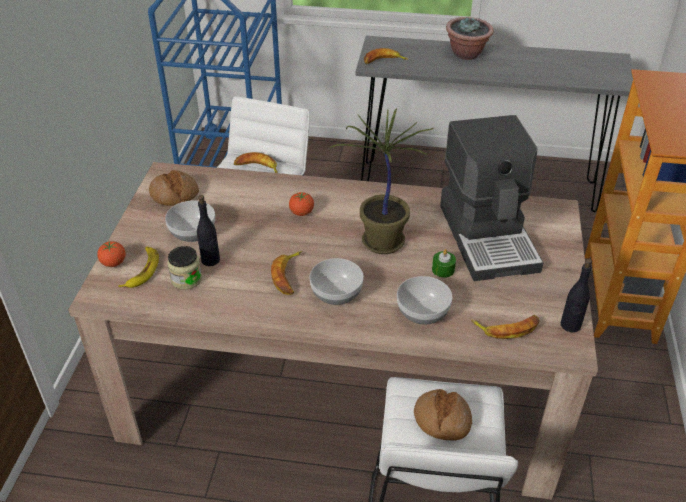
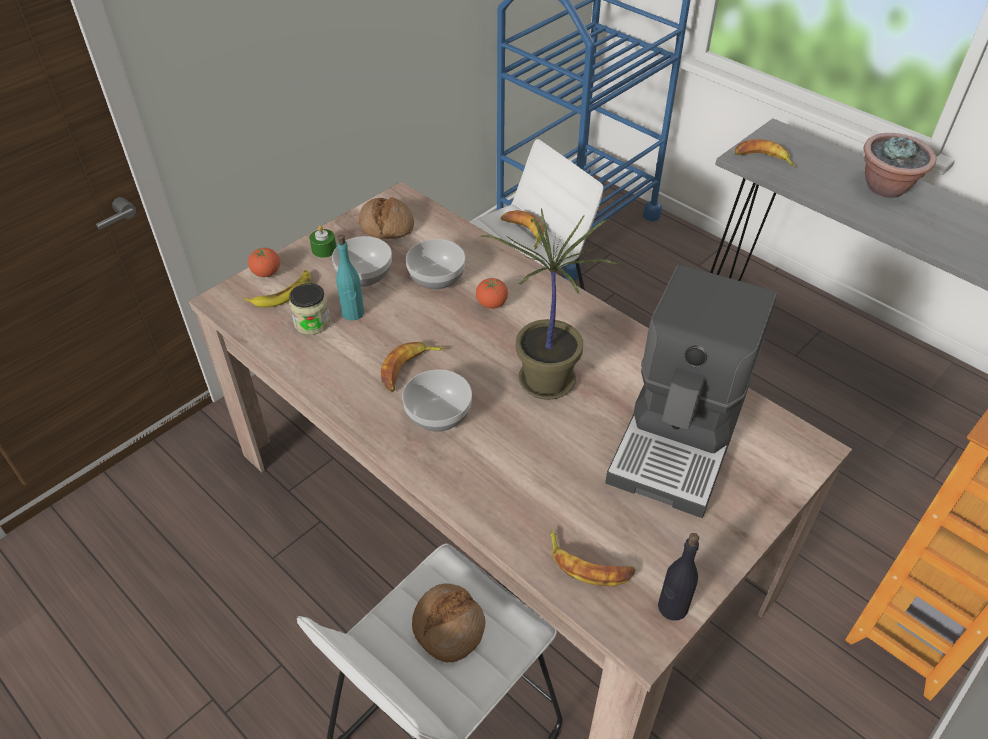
camera: 35 degrees right, 5 degrees up
black bottle [197,195,220,266] -> turquoise bottle [336,234,364,320]
bowl [397,276,453,324] -> bowl moved to [406,239,465,290]
green candle [432,249,456,278] -> green candle moved to [309,226,336,258]

